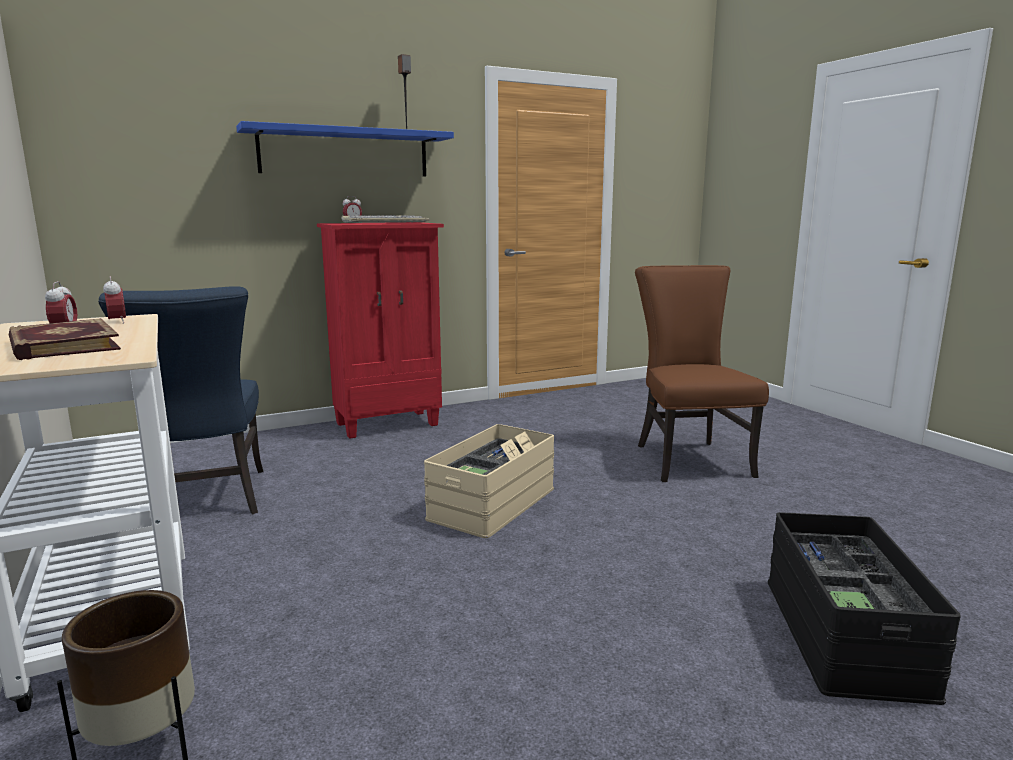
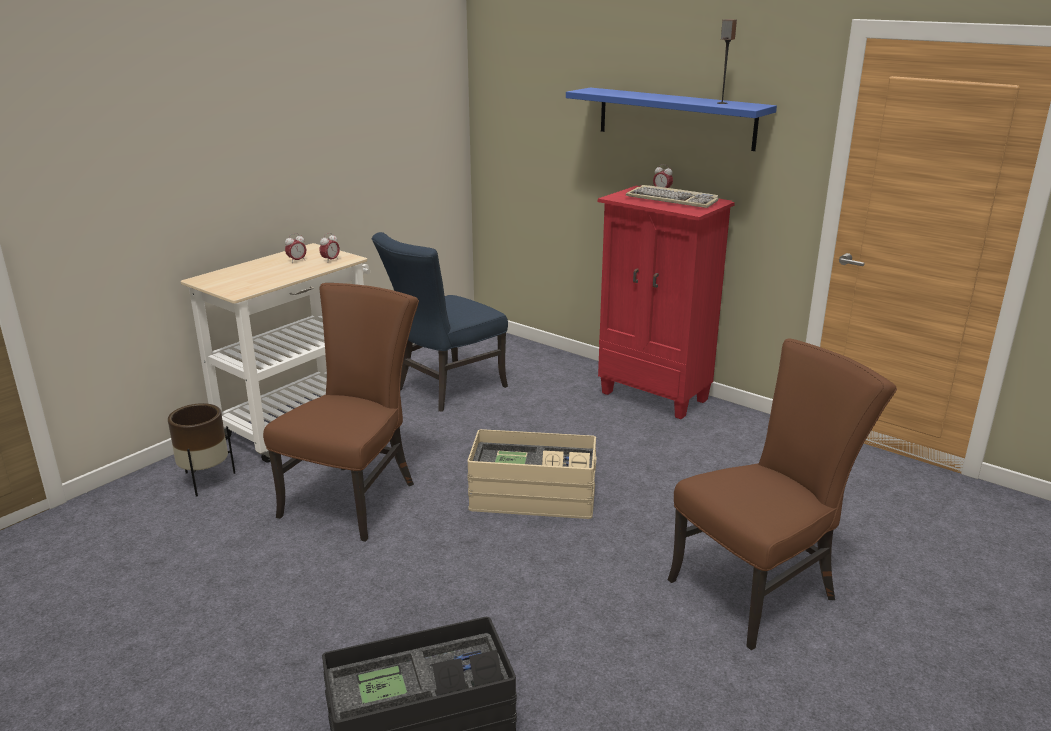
camera: 65 degrees right, 10 degrees up
book [9,318,121,360] -> none
none -> brown chair [263,283,419,542]

